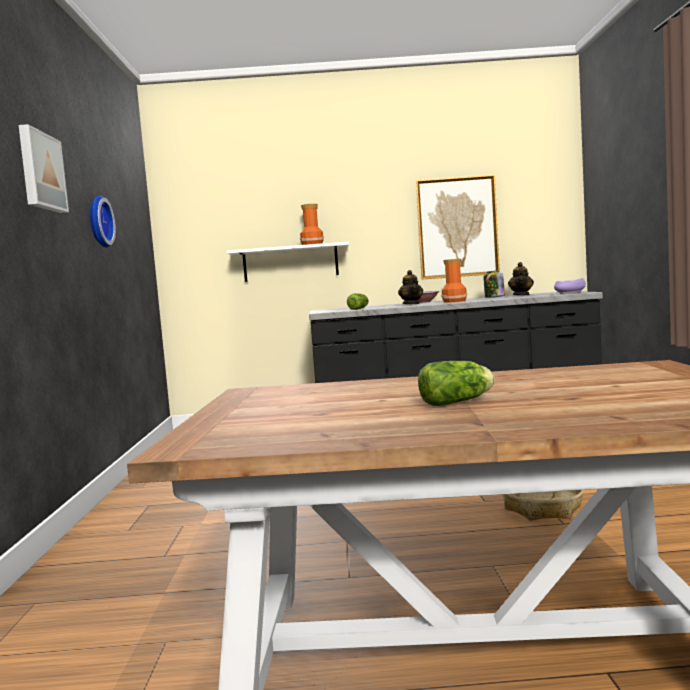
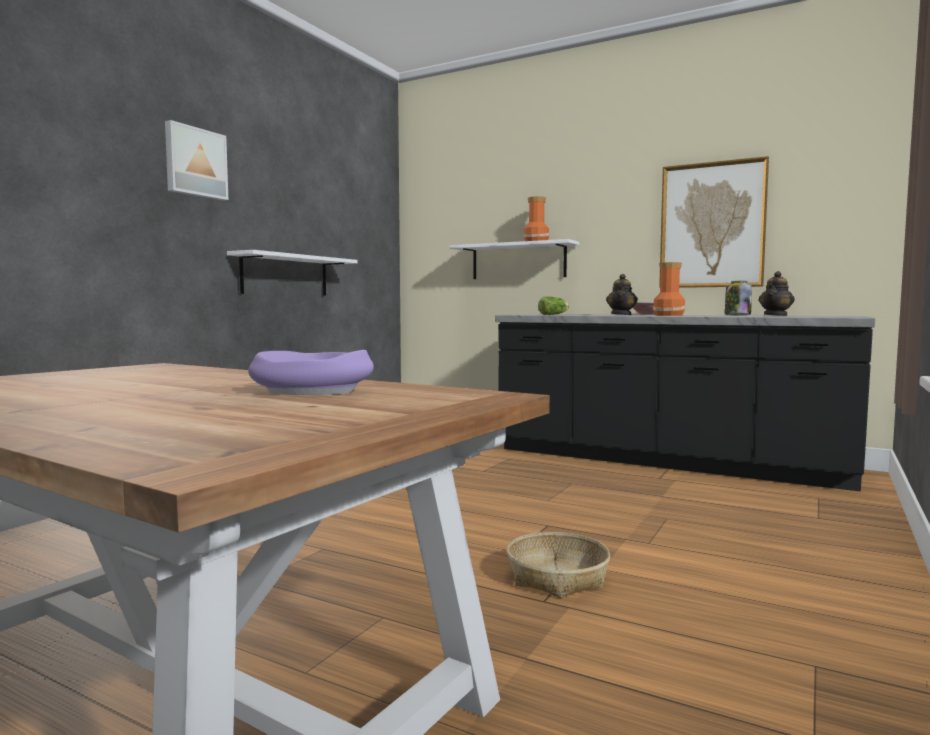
camera: 30 degrees right, 0 degrees up
wall clock [90,196,116,248] -> none
lettuce [418,361,495,406] -> none
purple bowl [554,278,586,294] -> purple bowl moved to [248,350,374,395]
none -> white shelf [227,250,357,296]

